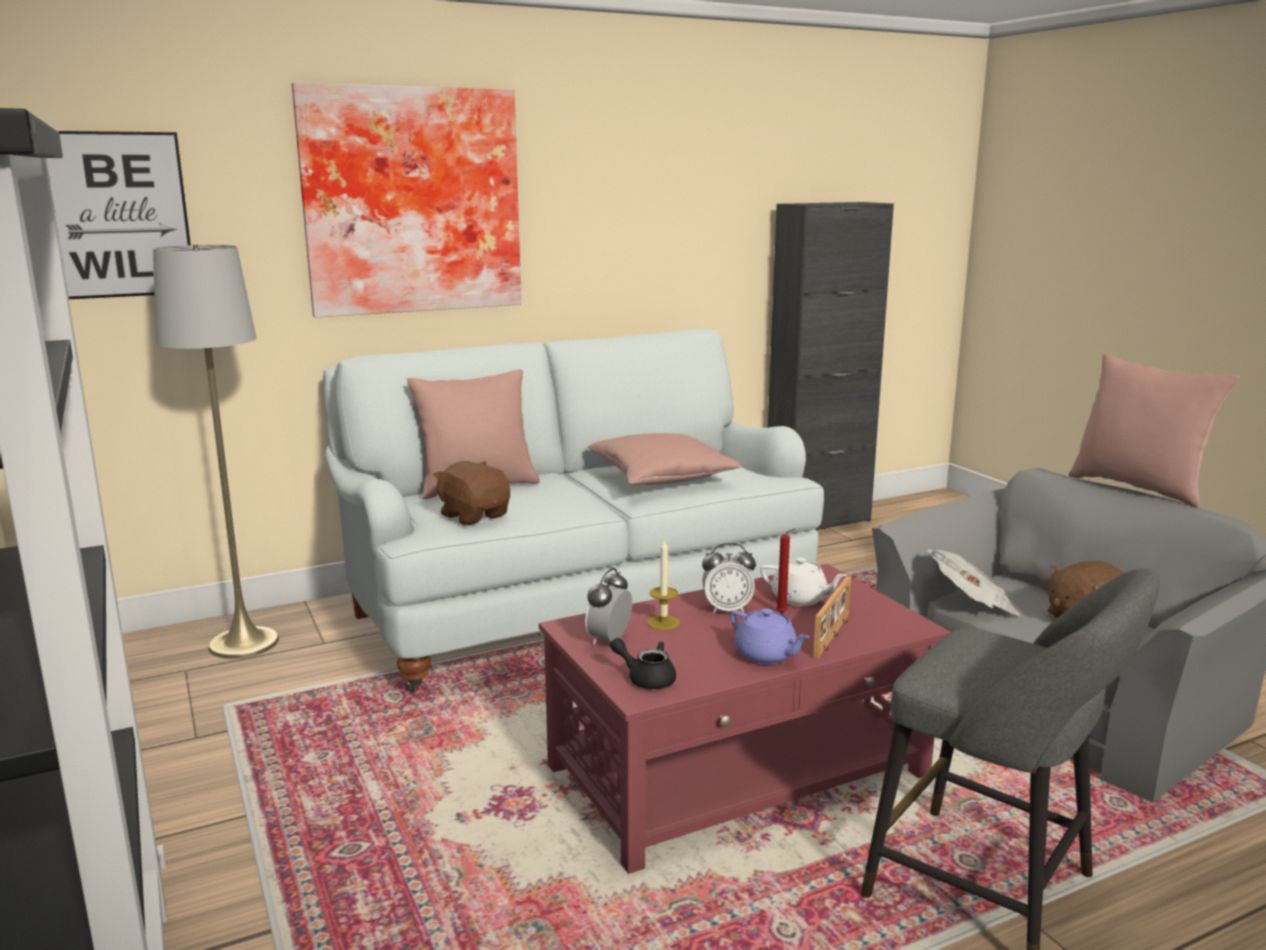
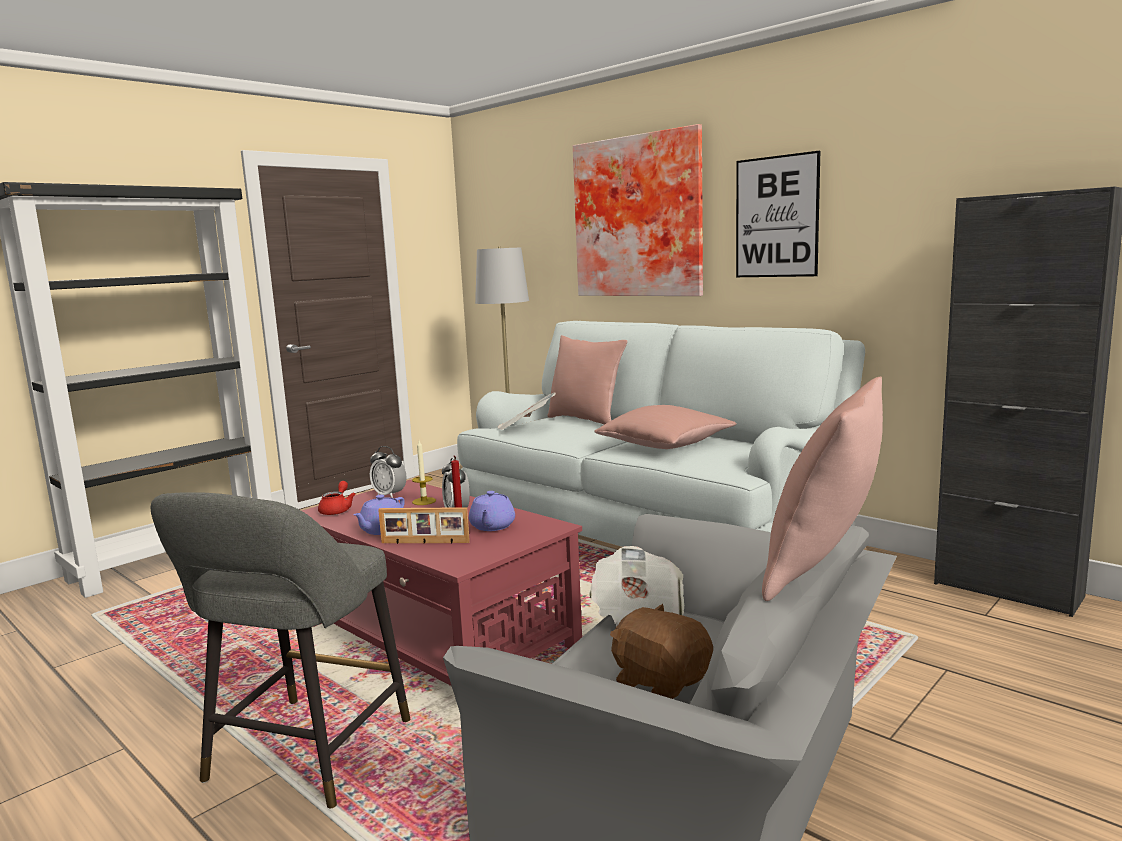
camera: 70 degrees right, 5 degrees down
picture [46,131,191,299] -> picture moved to [736,151,820,277]
brown plush toy [433,461,510,525] -> newspaper [498,393,555,430]
alarm clock [585,568,632,645] -> alarm clock turned 150 degrees counterclockwise [370,446,407,498]
black teapot [610,638,676,689] -> red teapot [318,481,356,515]
white teapot [760,557,847,606] -> purple teapot [469,491,515,531]

